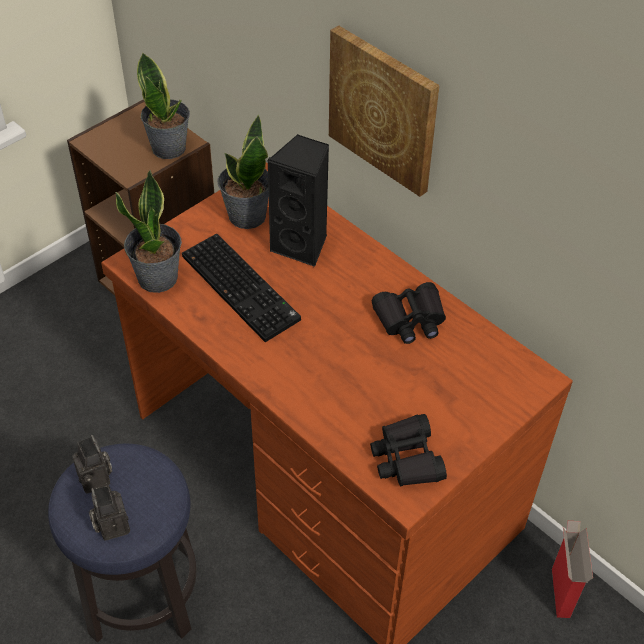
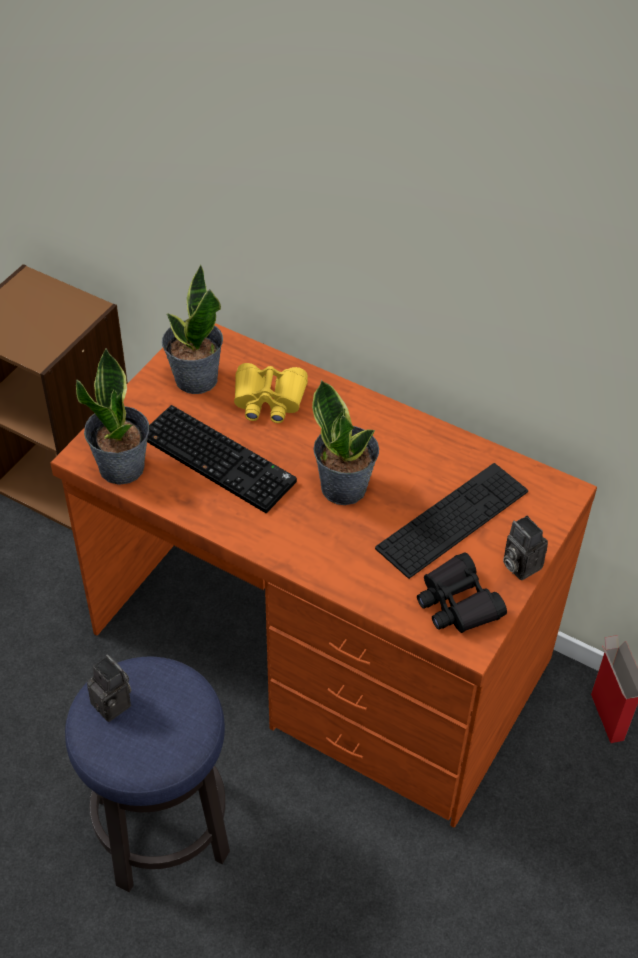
camera: 15 degrees left, 0 degrees up
camera [89,485,130,541] -> camera moved to [503,516,548,580]
potted plant [137,52,190,159] -> potted plant moved to [312,380,379,505]
black speaker [267,134,329,267] -> yellow binoculars [234,363,308,423]
picture [329,25,440,197] -> none
black binoculars [372,282,446,344] -> none
none -> keyboard [375,463,528,579]

